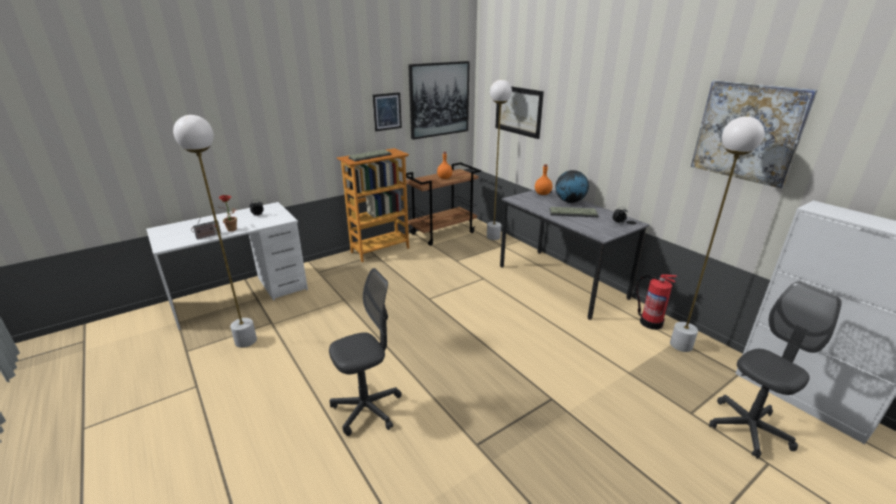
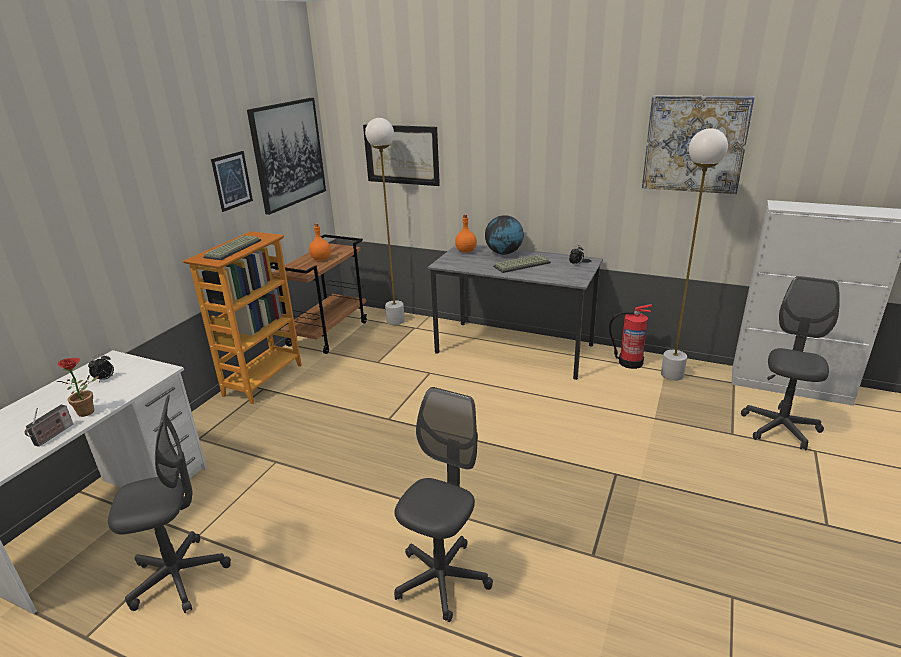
camera: 30 degrees left, 0 degrees up
white floor lamp [173,115,257,348] -> grey office chair [108,395,231,613]

